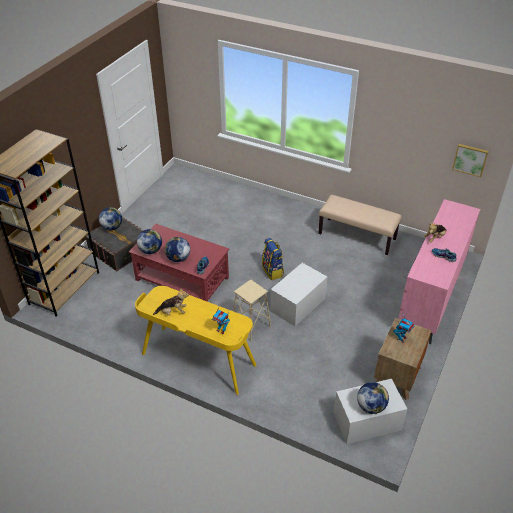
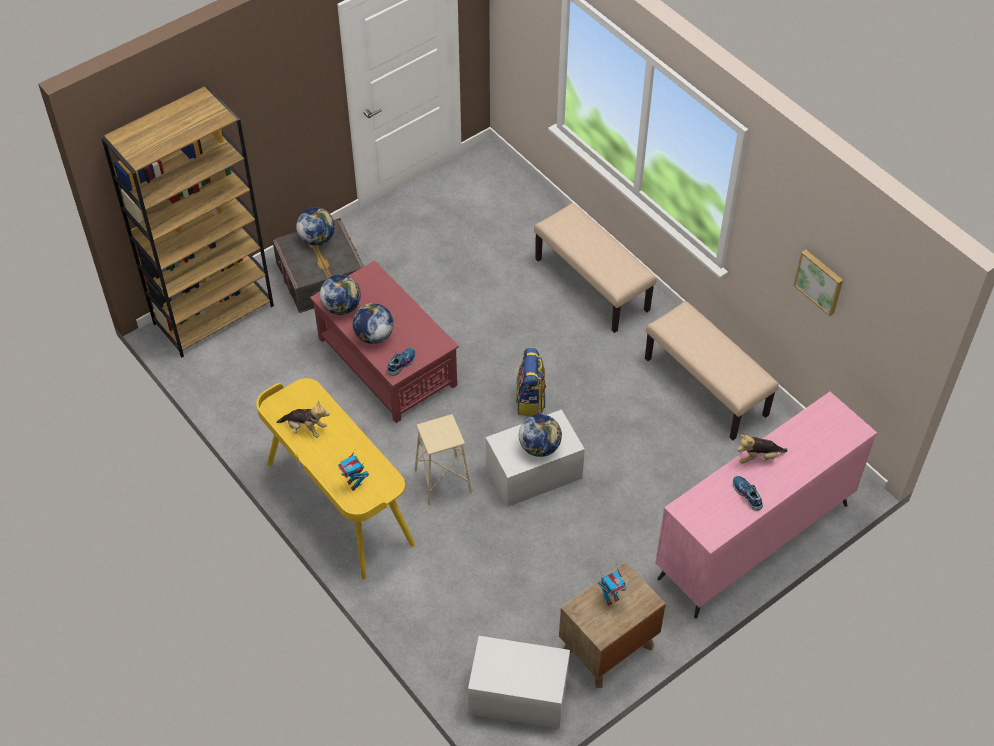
camera: 25 degrees right, 10 degrees up
globe [357,382,389,414] -> globe moved to [519,414,562,457]
picture [452,144,489,177] -> picture moved to [793,250,843,316]
none -> beige bench [534,203,656,333]

